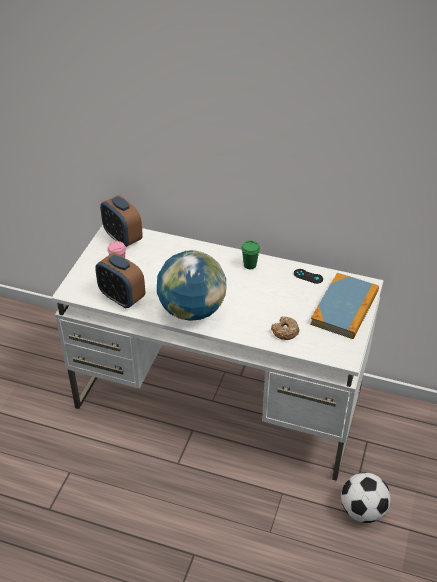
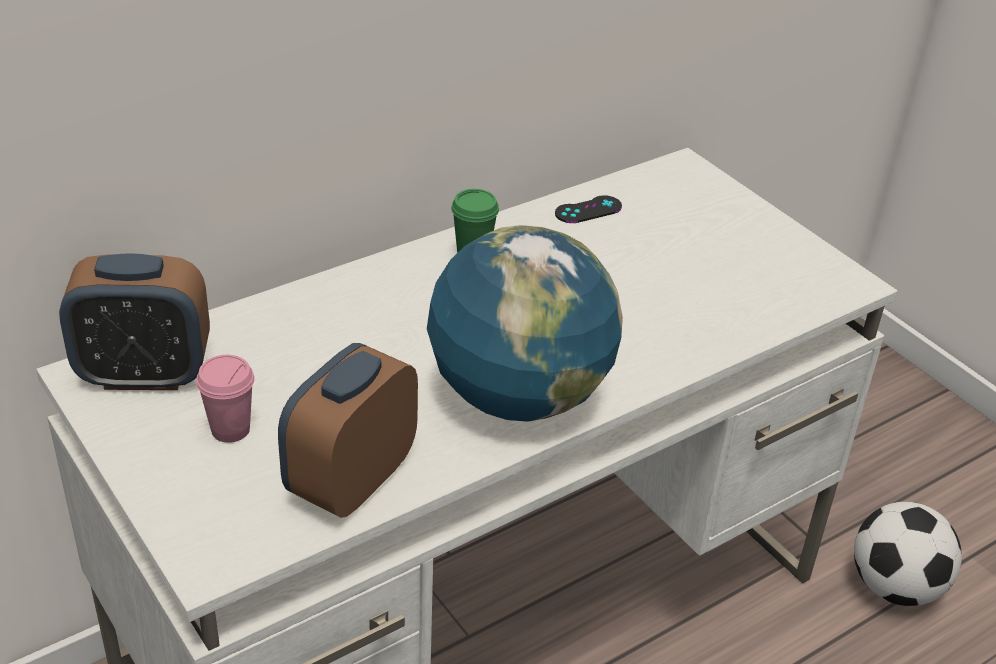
camera: 55 degrees left, 5 degrees down
alarm clock [95,253,145,309] -> alarm clock turned 135 degrees clockwise [278,343,418,518]
donut [271,316,299,340] -> none
book [310,273,379,339] -> none

